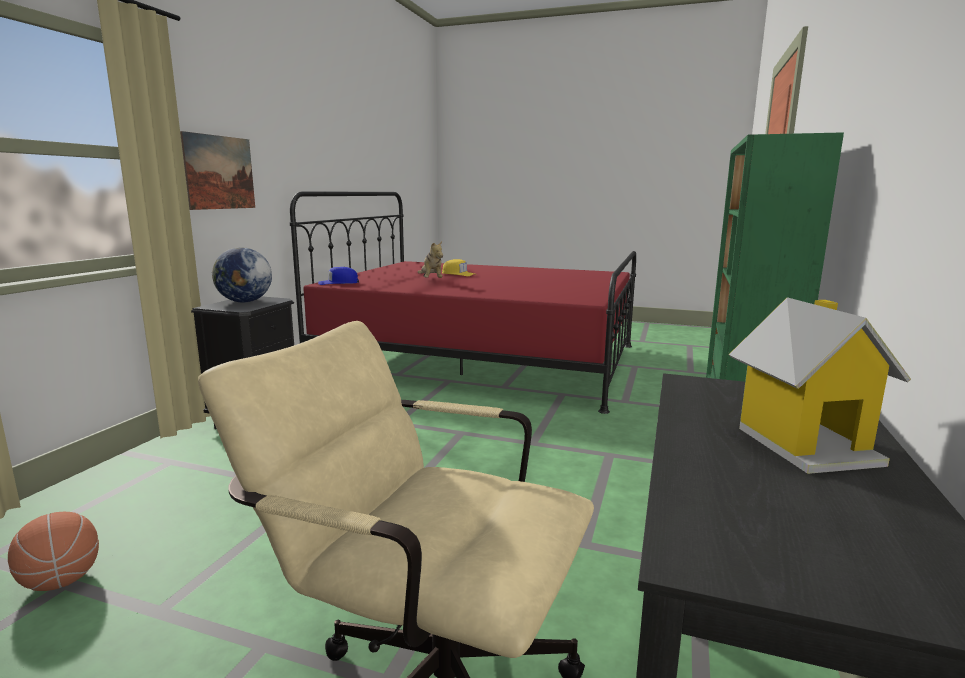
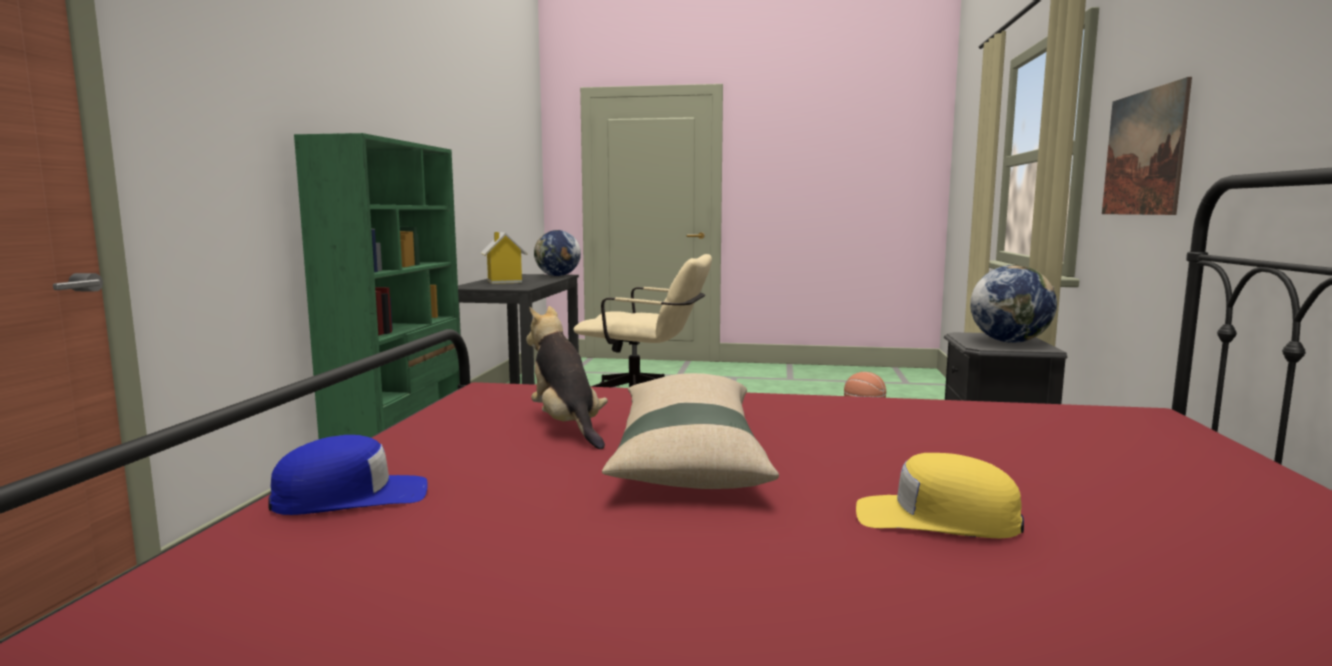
camera: 170 degrees right, 5 degrees down
blue cap [318,267,359,285] -> blue cap moved to [268,435,428,515]
plush toy [418,241,443,278] -> plush toy moved to [526,306,608,449]
none -> globe [534,230,581,276]
none -> beige pillow [602,373,779,489]

